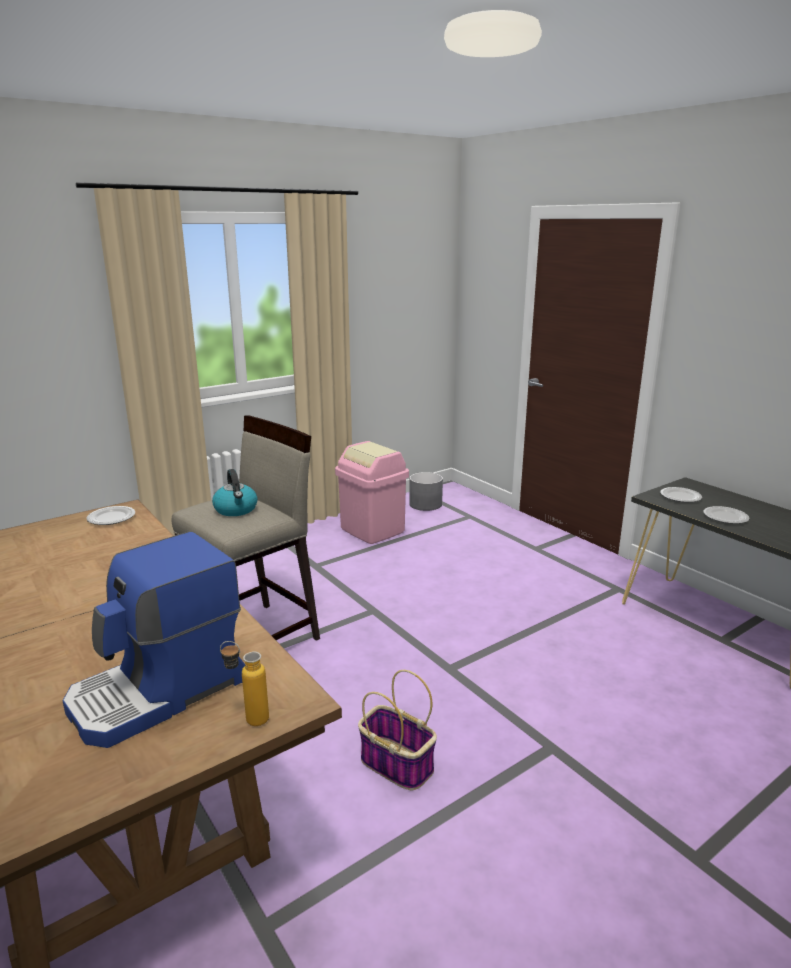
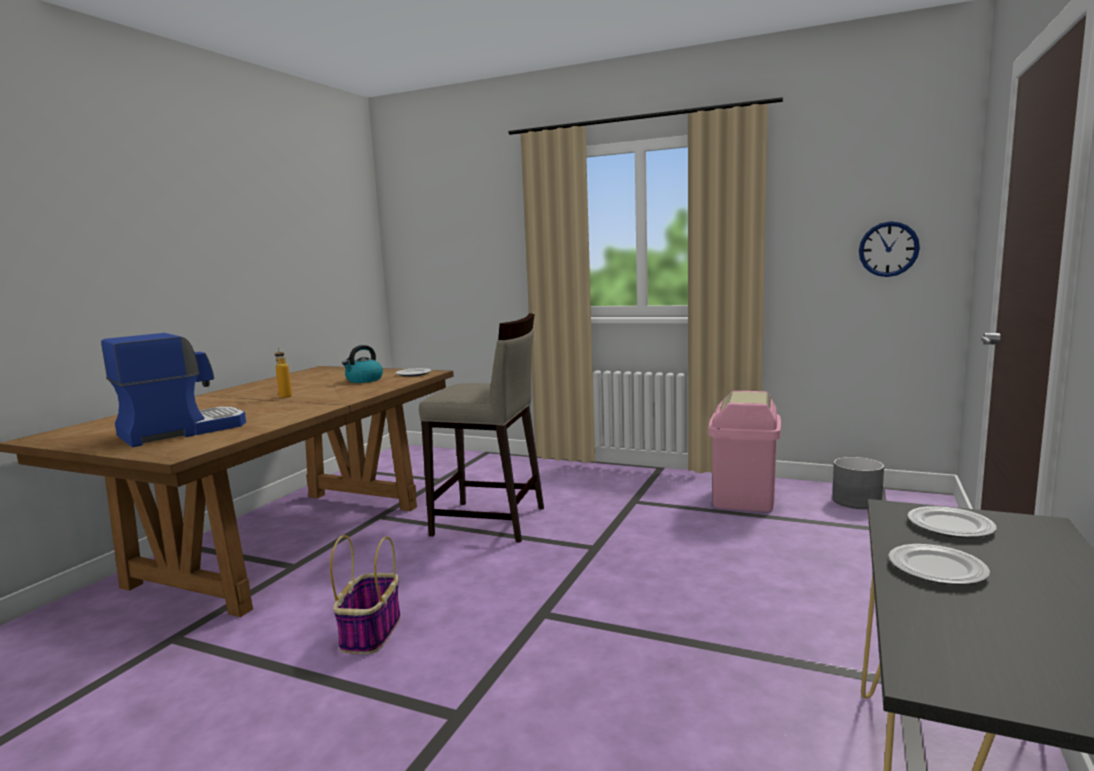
camera: 60 degrees right, 10 degrees down
coffee machine [63,531,245,748] -> coffee machine turned 120 degrees clockwise [101,333,246,447]
kettle [212,469,258,516] -> kettle moved to [342,345,383,383]
bottle [220,641,269,726] -> bottle moved to [275,347,292,398]
none -> wall clock [859,221,920,277]

